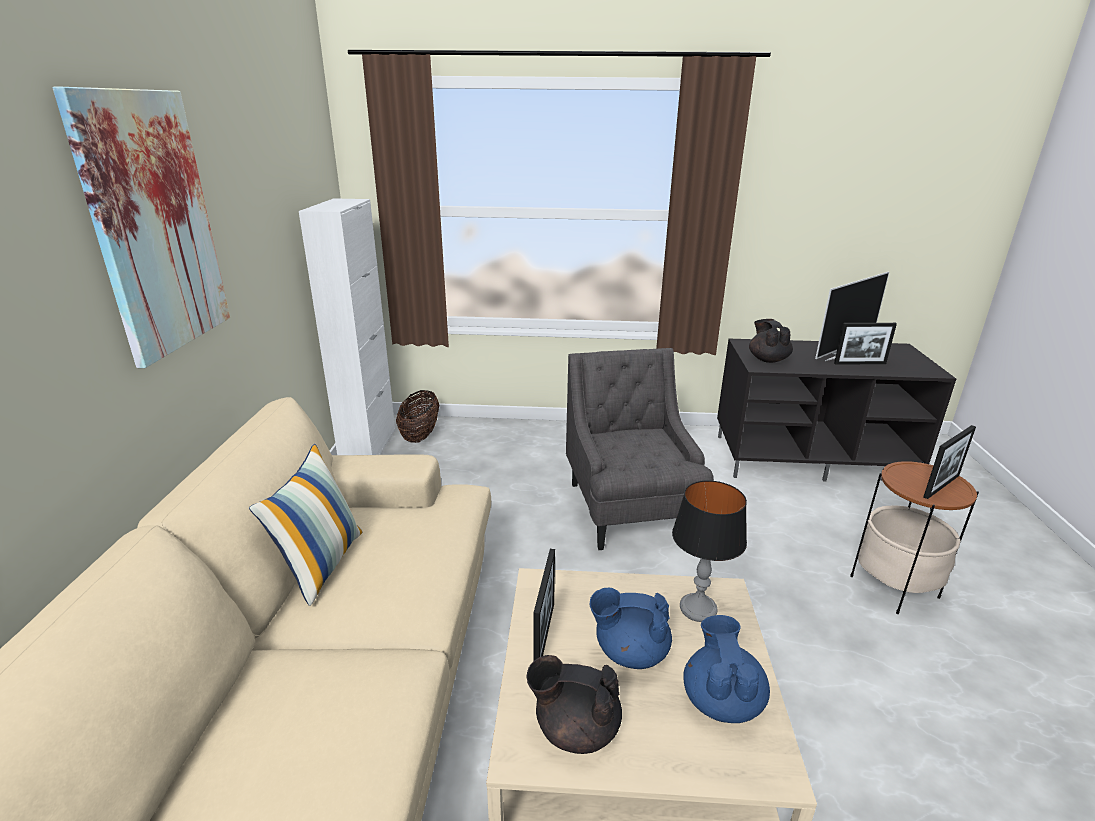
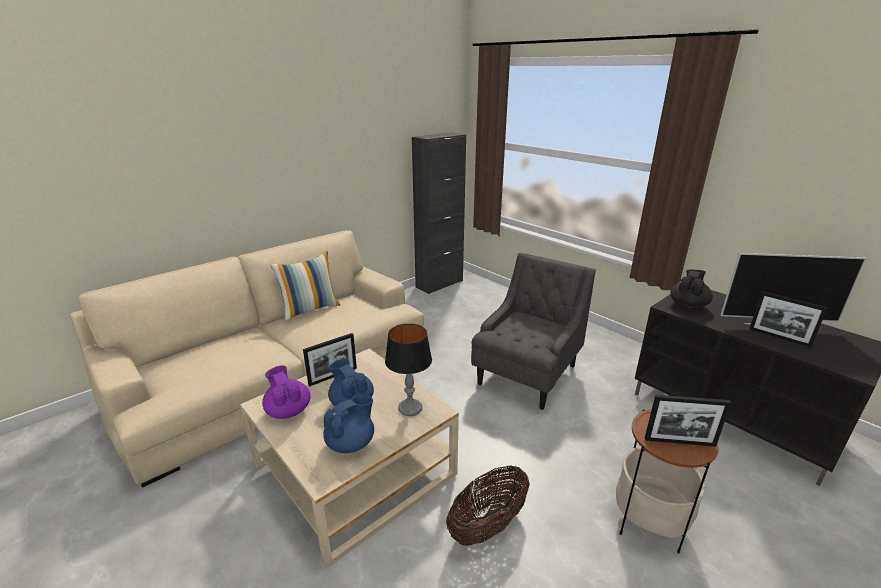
camera: 45 degrees right, 0 degrees up
picture [52,86,230,368] -> none
white cabinet [299,198,395,455] -> black cabinet [412,132,466,294]
basket [396,390,440,443] -> basket moved to [446,465,530,546]
black teapot [527,655,622,754] -> purple teapot [262,365,311,419]

